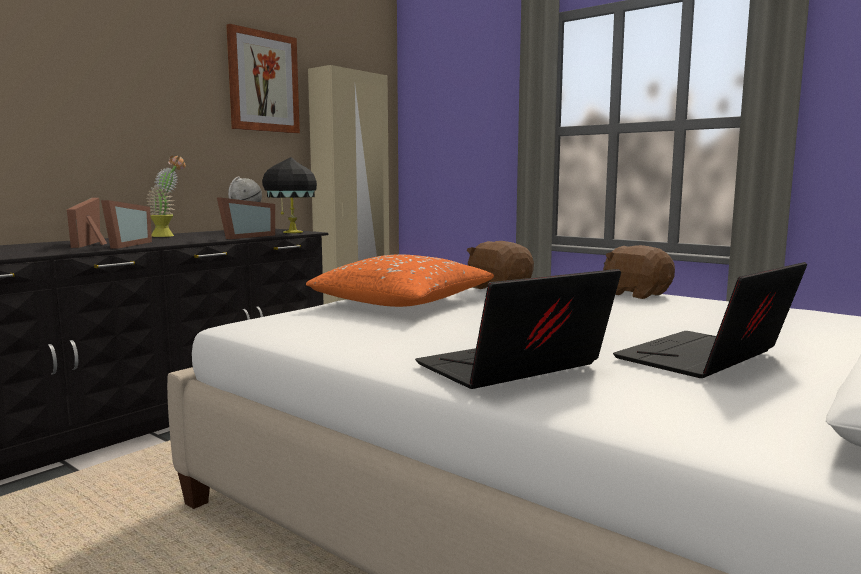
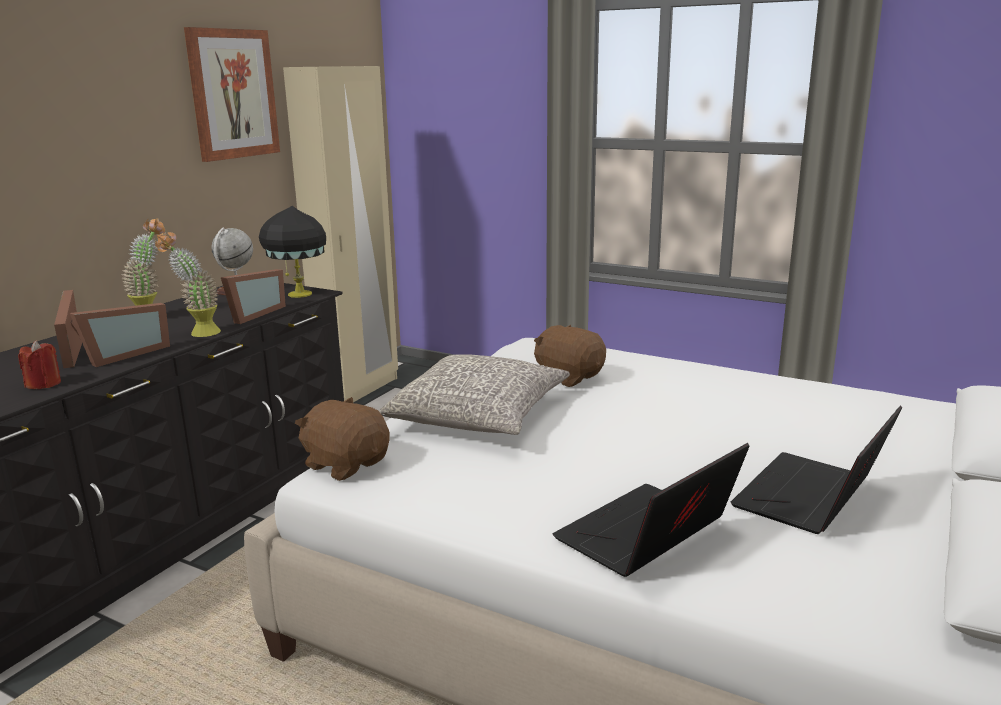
camera: 10 degrees left, 10 degrees up
picture frame [101,200,152,249] -> picture frame turned 45 degrees clockwise [70,303,170,367]
orange pillow [306,254,494,307] -> grey pillow [379,354,570,435]
brown plush toy [603,245,675,299] -> brown plush toy moved to [295,397,390,481]
none -> red candle [18,340,61,389]
none -> potted plant [155,232,221,337]

